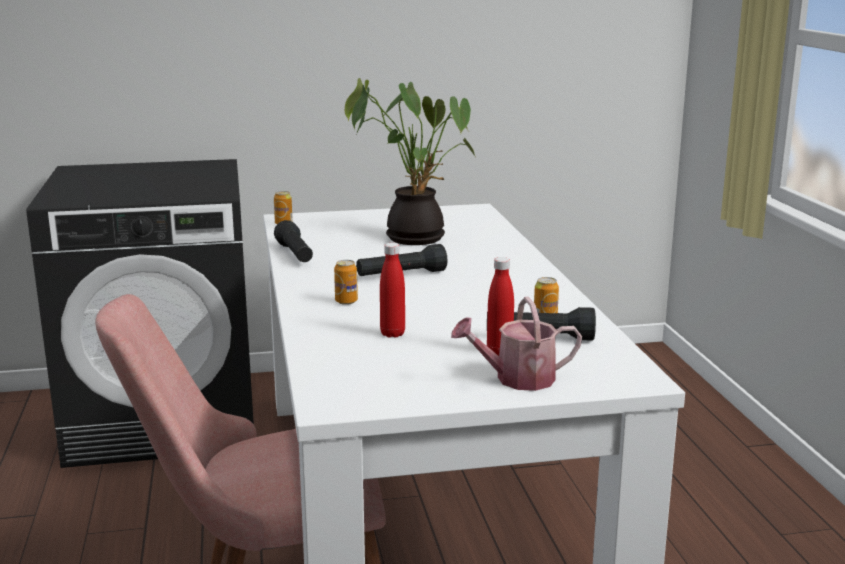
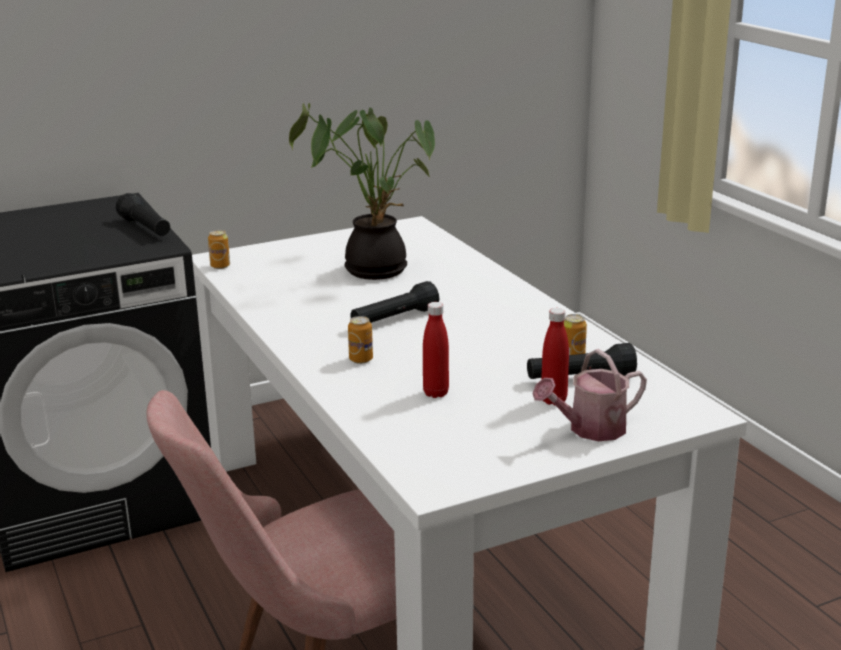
camera: 15 degrees left, 5 degrees up
black flashlight [274,220,313,262] -> black flashlight moved to [116,193,170,236]

